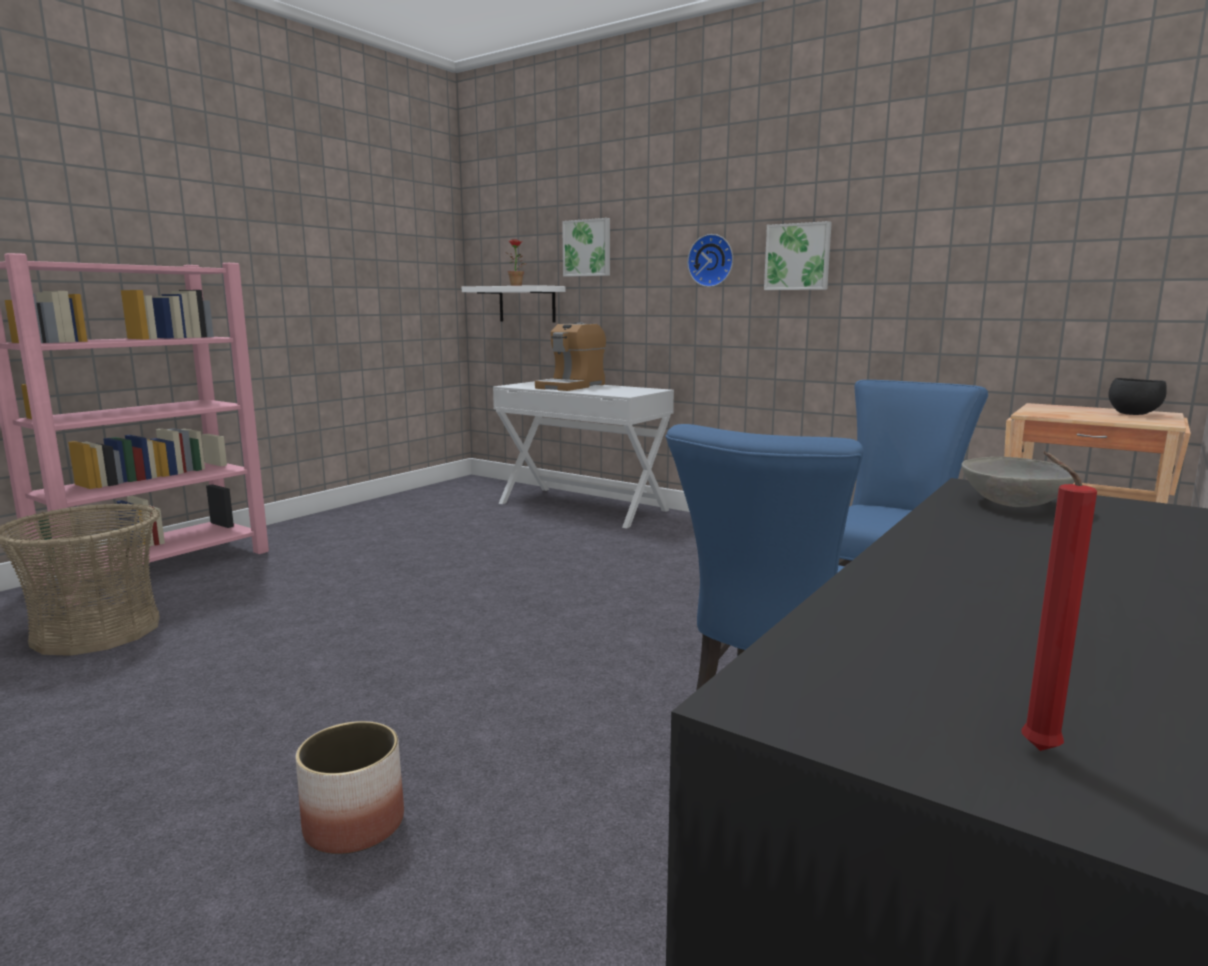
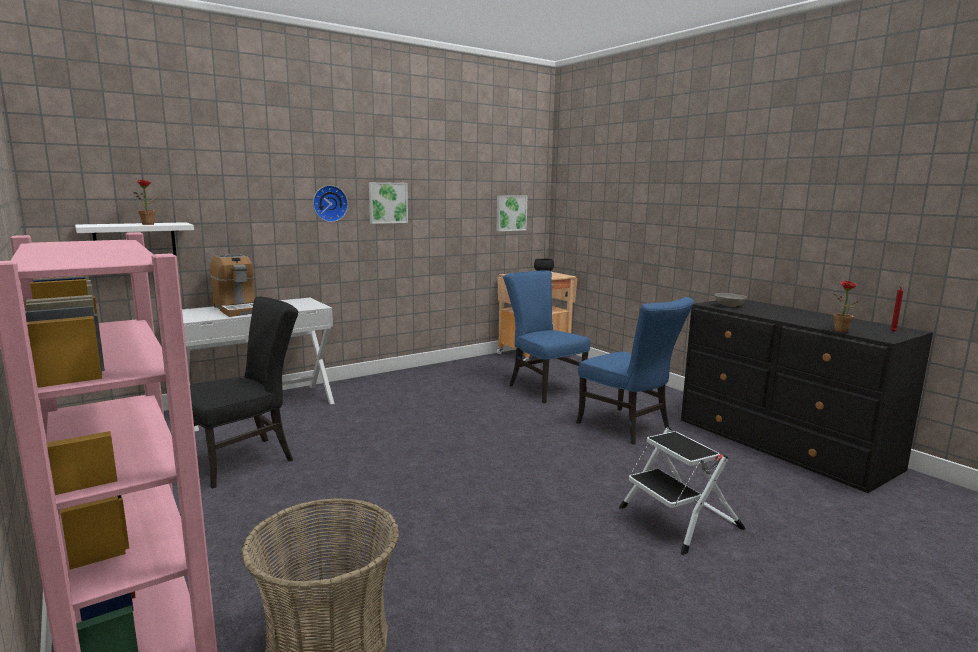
camera: 70 degrees left, 0 degrees up
planter [296,721,404,854] -> step ladder [619,427,746,555]
picture [562,218,610,277] -> picture moved to [496,195,528,231]
none -> black chair [190,296,299,489]
none -> potted plant [833,281,858,332]

